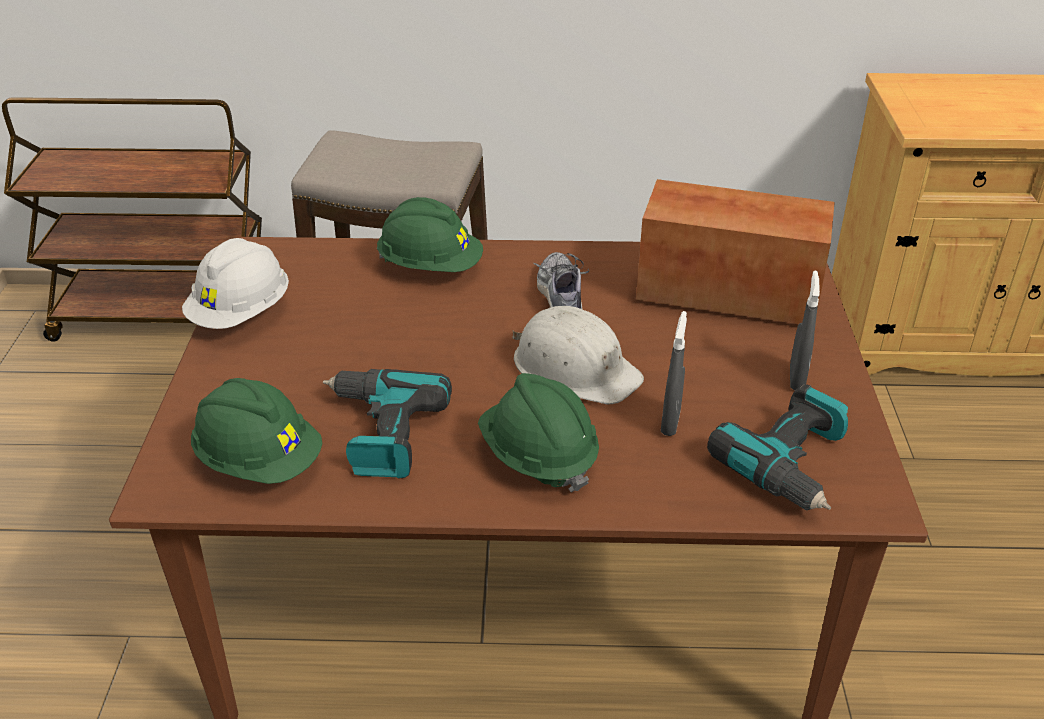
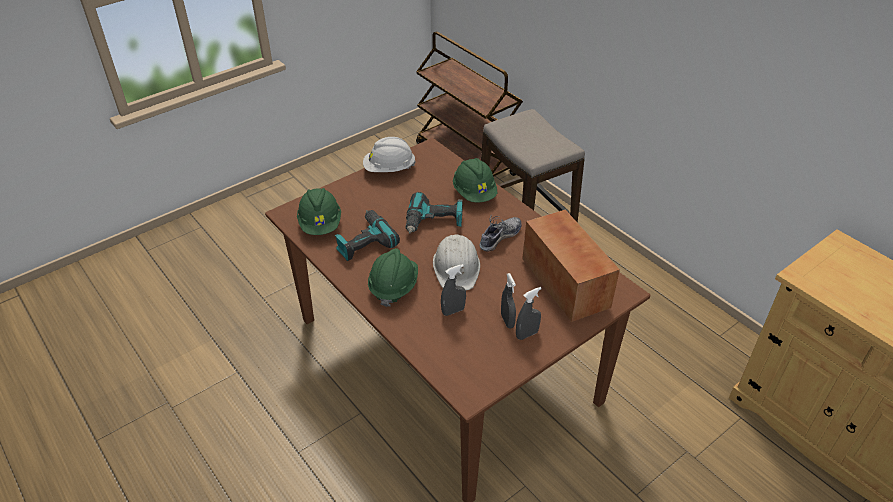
camera: 50 degrees right, 5 degrees up
power drill [707,384,848,510] -> power drill moved to [406,192,463,233]
none -> grey spray bottle [501,273,516,328]

